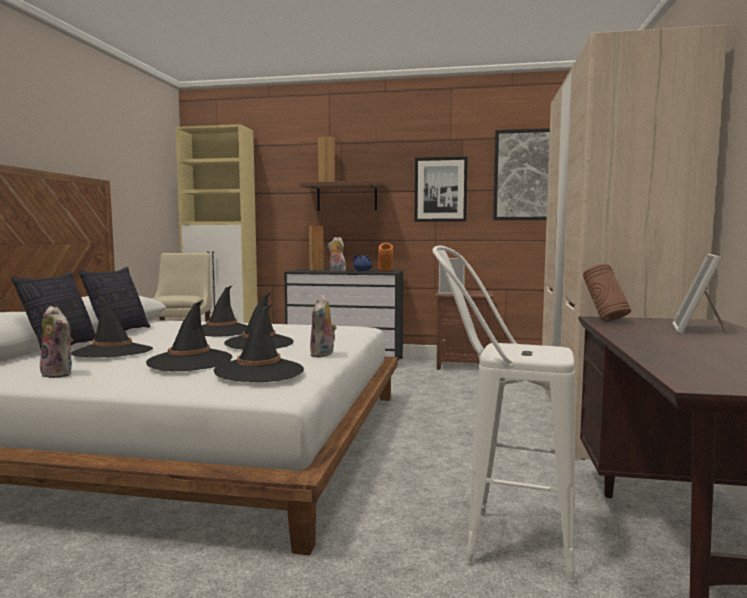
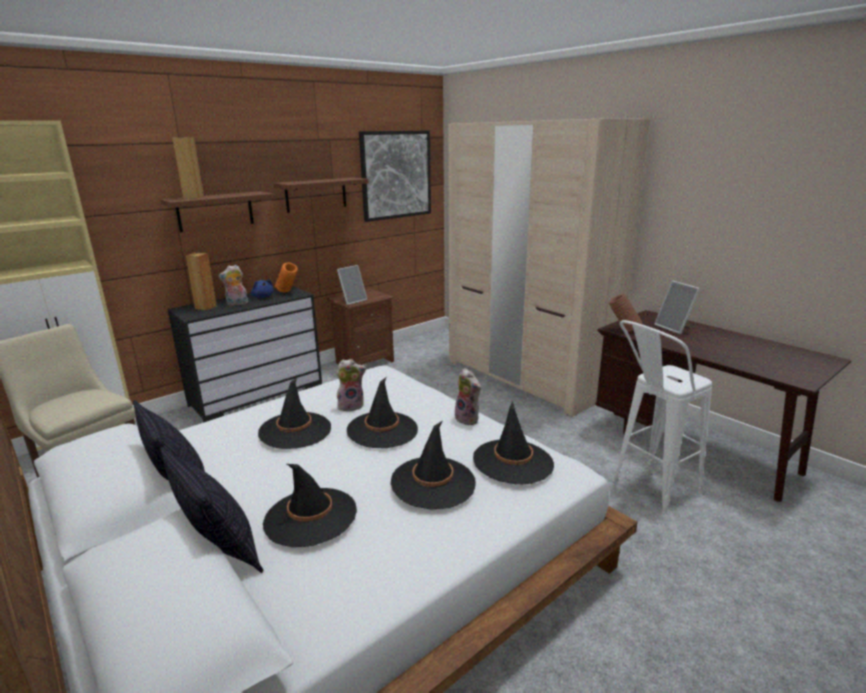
camera: 50 degrees left, 15 degrees up
plush toy [40,306,73,378] -> plush toy moved to [336,359,366,411]
picture [415,156,468,222] -> brown shelf [273,177,369,213]

